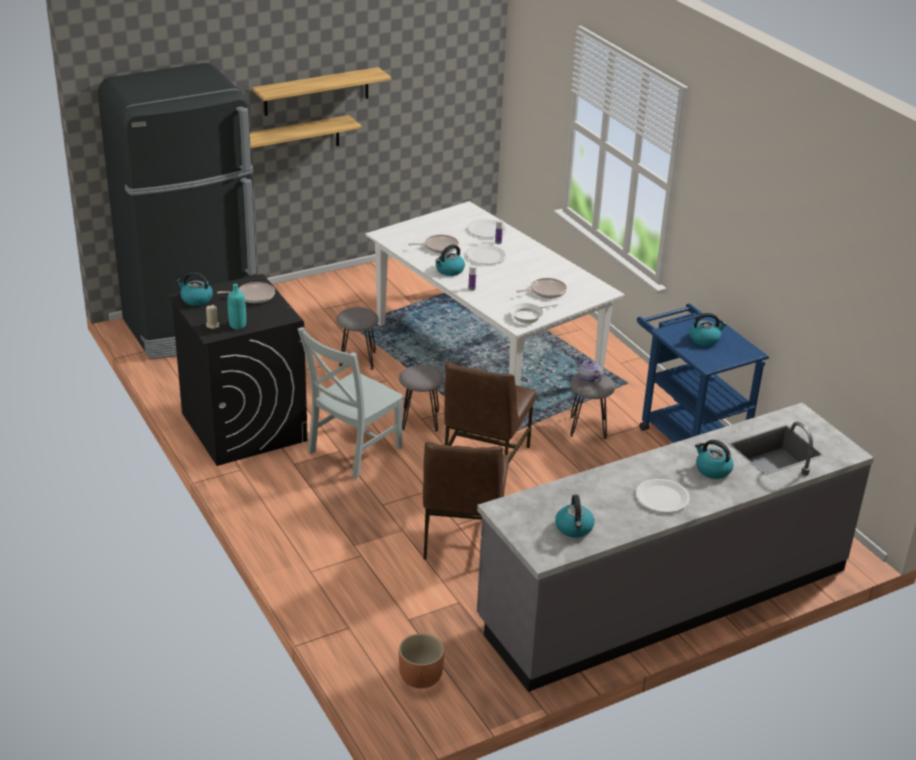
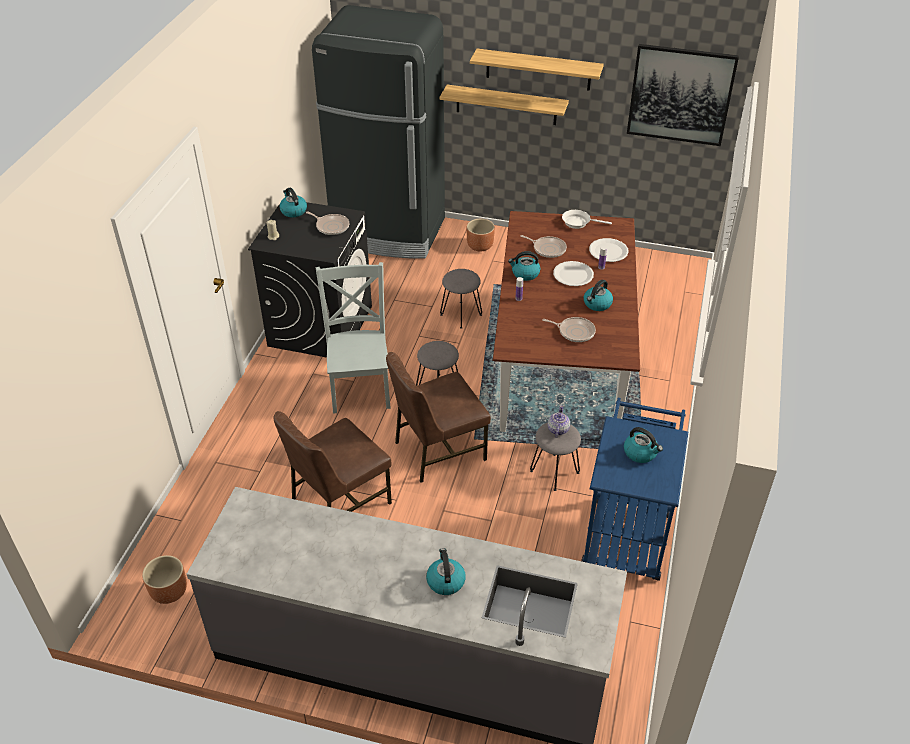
camera: 45 degrees right, 10 degrees up
turquoise bottle [228,283,246,329] -> none
grey chair [298,327,404,479] -> grey chair turned 90 degrees clockwise [316,262,391,414]
white dining table [366,201,624,386] -> brown dining table [493,211,640,432]
white frying pan [510,303,559,324] -> white frying pan moved to [562,210,612,229]
kettle [555,495,594,538] -> kettle moved to [584,280,613,311]
white plate [635,479,690,513] -> none
none -> brown planter [466,219,495,252]
none -> picture [627,44,739,146]

